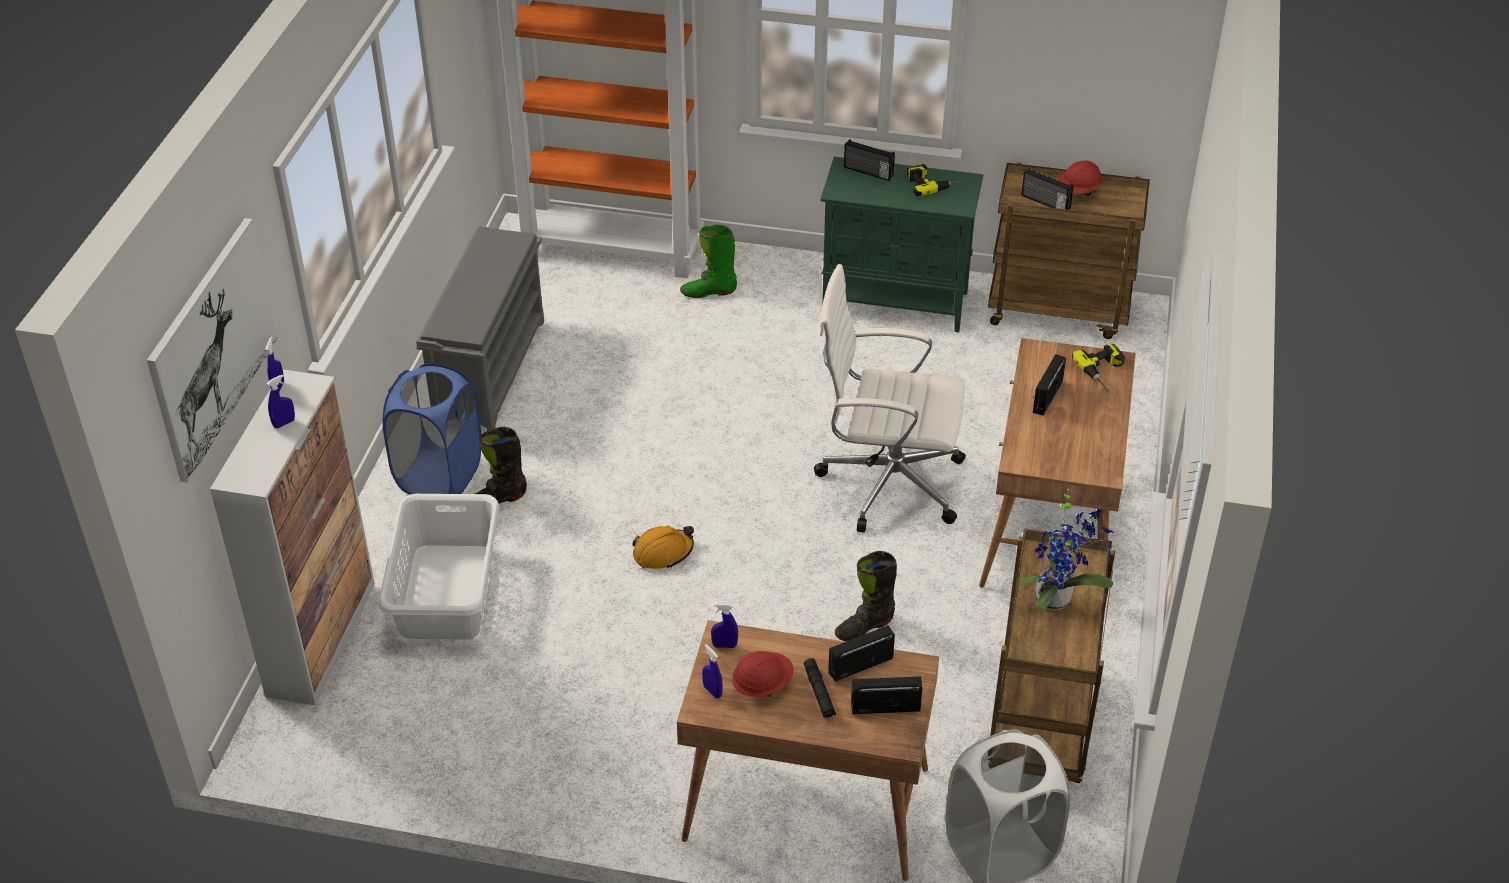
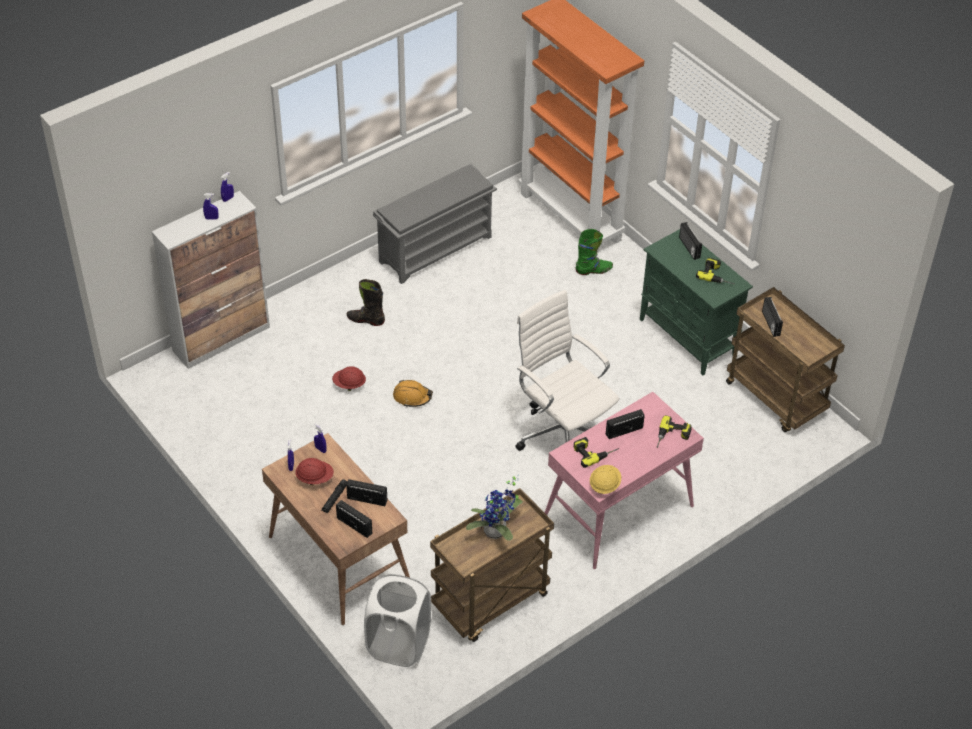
camera: 40 degrees right, 5 degrees up
picture [147,218,278,483] -> none
white laundry basket [379,494,500,640] -> none
blue laundry basket [382,363,481,494] -> none
green boot [680,225,737,298] -> green boot turned 135 degrees clockwise [576,229,613,275]
black boot [835,551,897,641] -> none
brown desk [979,338,1136,588] -> pink desk [544,392,704,569]
red hard hat [1057,160,1103,196] -> red hard hat moved to [332,366,366,391]
none -> power drill [574,437,619,468]
none -> yellow hard hat [590,465,621,494]

